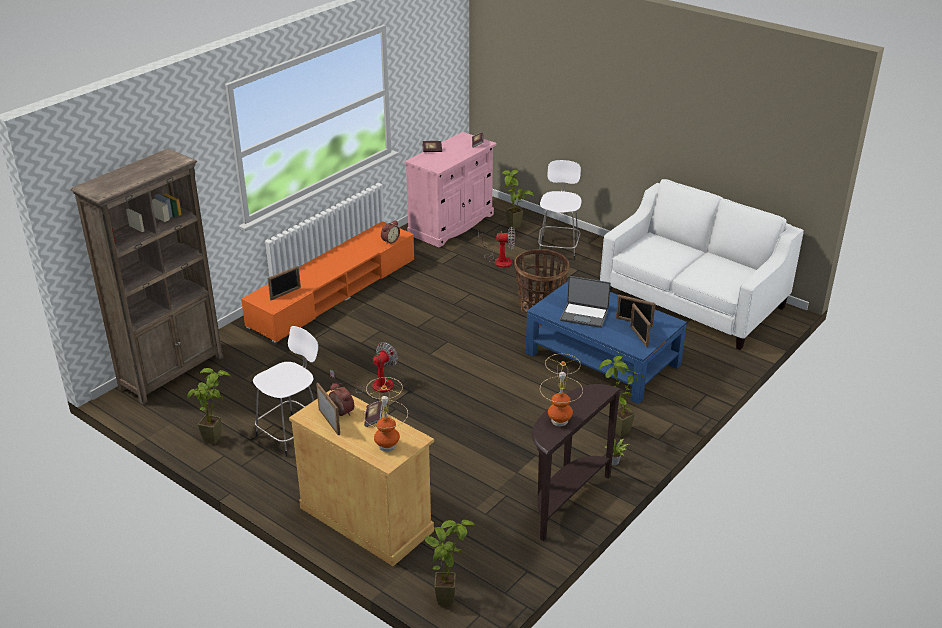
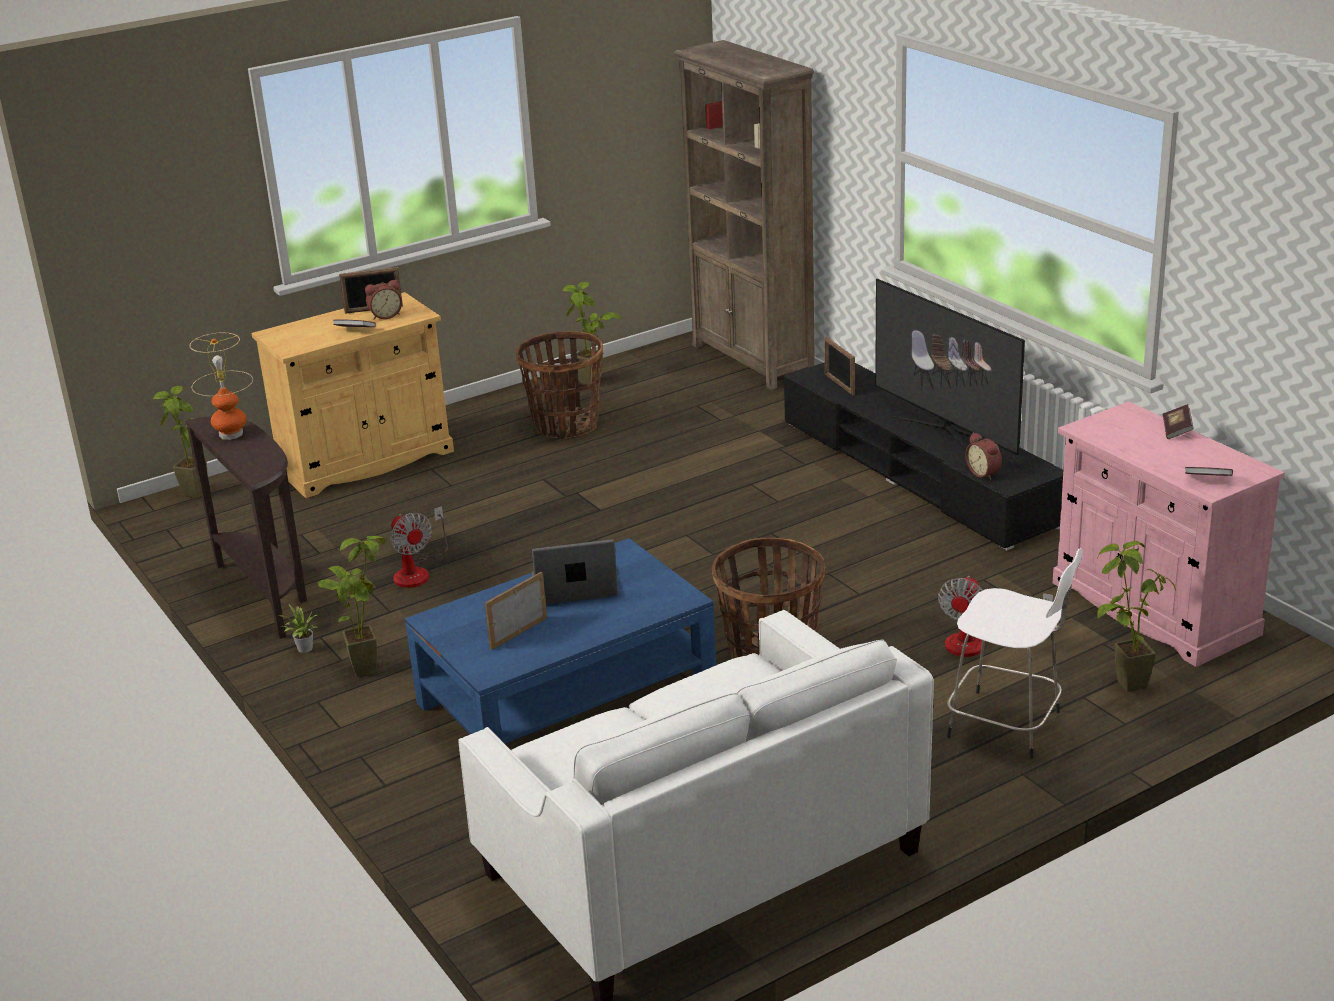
camera: 110 degrees right, 5 degrees down
orange tv stand [241,221,414,343] -> black tv stand [784,362,1063,550]
white stool [253,326,318,457] -> basket [516,331,603,439]
fan [330,342,398,394] -> fan moved to [390,506,448,588]
table lamp [364,377,408,452] -> none
laptop [560,276,611,328] -> laptop turned 45 degrees clockwise [532,539,618,605]
picture frame [630,303,651,348] -> none
none -> television [875,279,1025,455]

